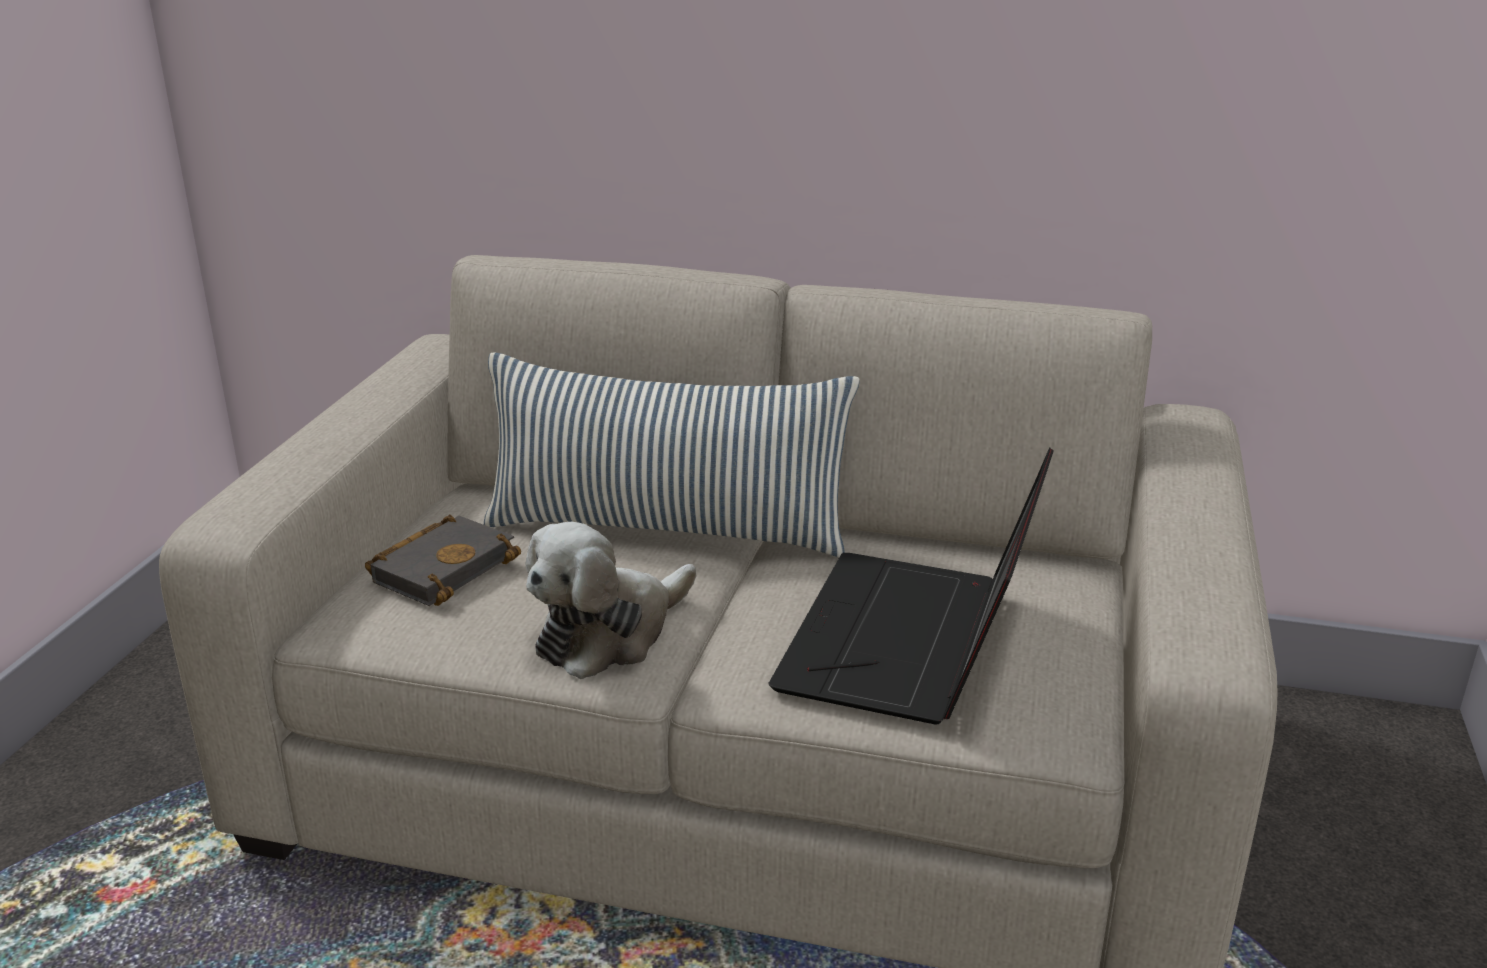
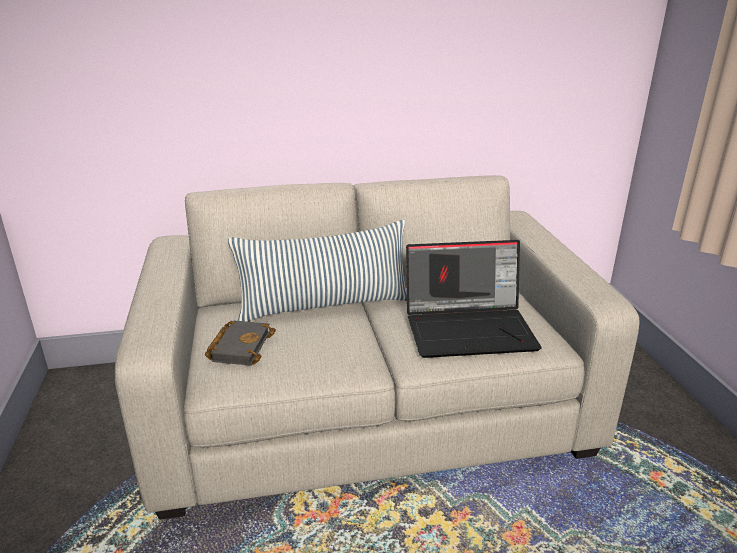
camera: 25 degrees left, 0 degrees up
plush toy [525,522,697,679] -> none
laptop [768,447,1054,724] -> laptop turned 90 degrees counterclockwise [406,240,542,358]

